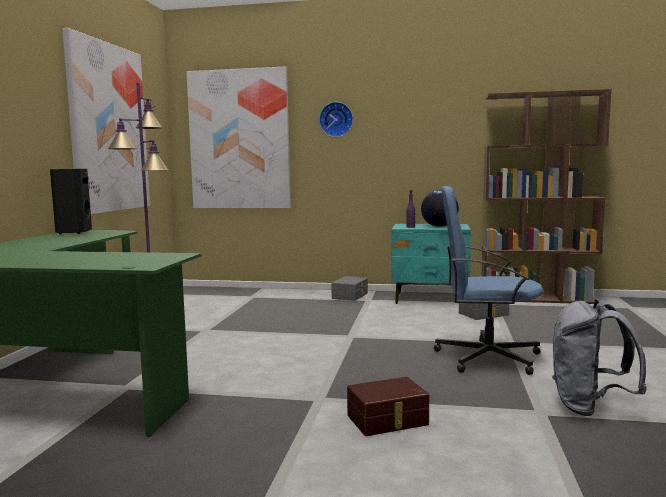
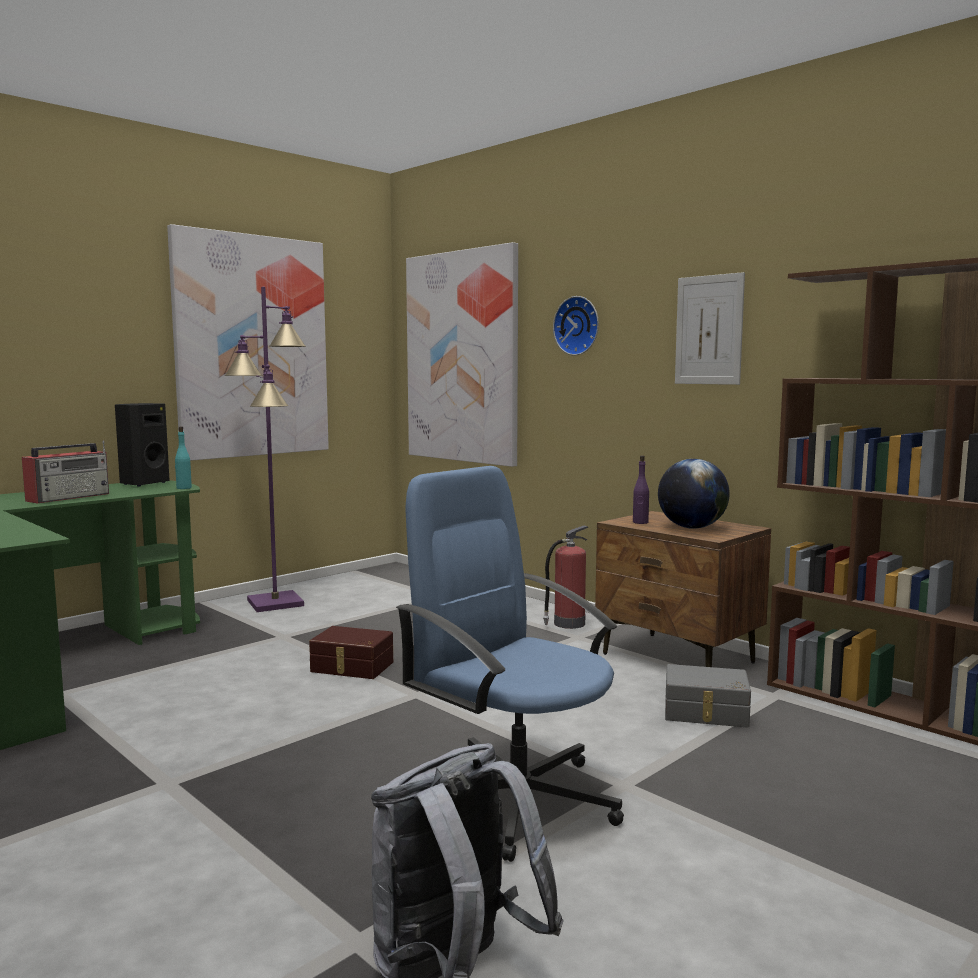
camera: 35 degrees right, 0 degrees up
grey storage box [331,276,368,301] -> fire extinguisher [543,526,589,629]
brown storage box [347,377,429,436] -> brown storage box moved to [309,626,393,679]
turquoise nightstand [391,224,471,304] -> brown nightstand [595,511,771,667]
none -> radio [22,440,109,503]
none -> turquoise bottle [175,426,192,489]
none -> picture [675,272,745,385]

